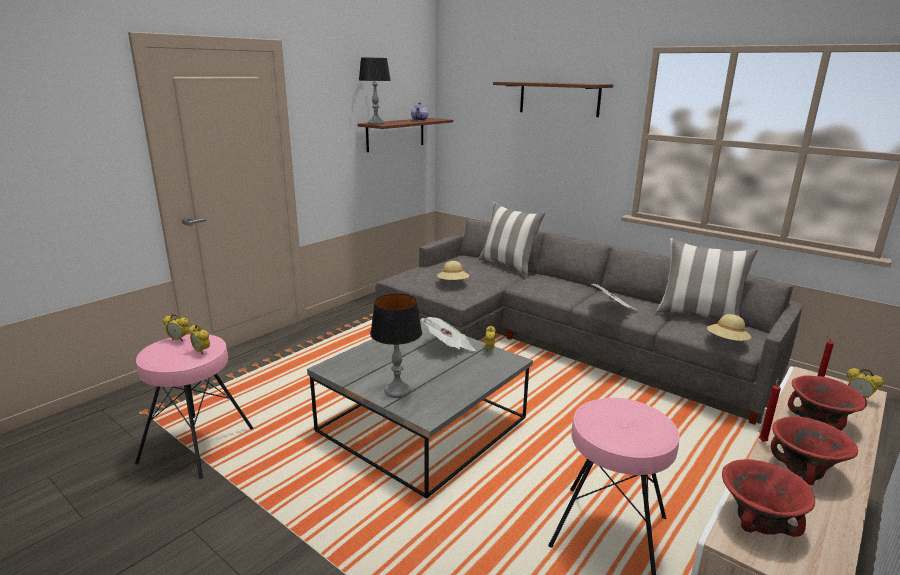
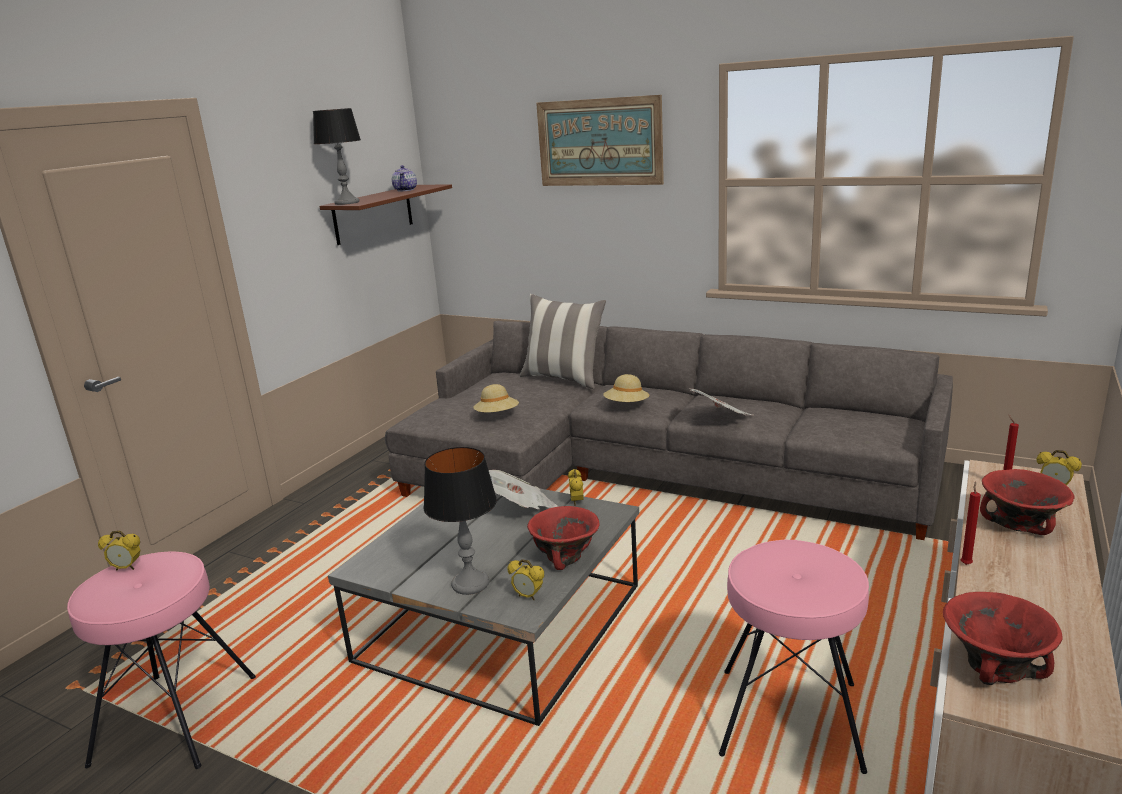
camera: 10 degrees left, 0 degrees up
alarm clock [189,324,210,354] -> alarm clock moved to [507,559,544,600]
brown shelf [493,82,613,117] -> picture [536,95,664,186]
pillow [656,238,758,320] -> none
beige hat [707,314,751,341] -> beige hat moved to [603,374,649,402]
red bowl [771,416,858,485] -> red bowl moved to [527,506,600,570]

